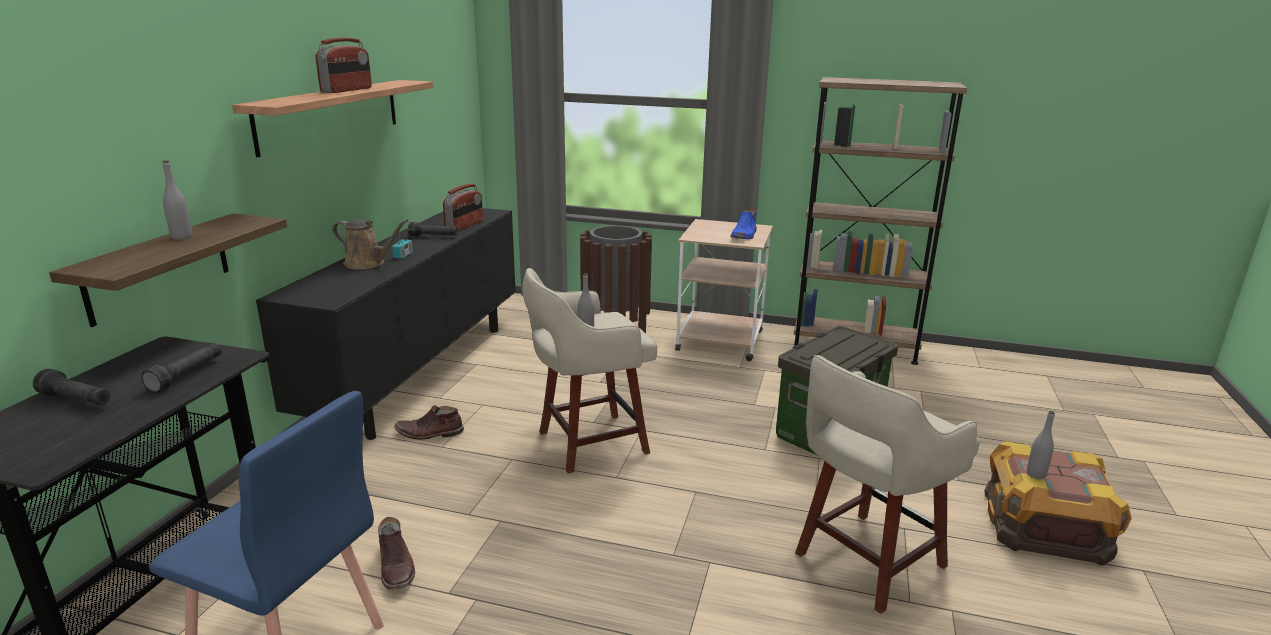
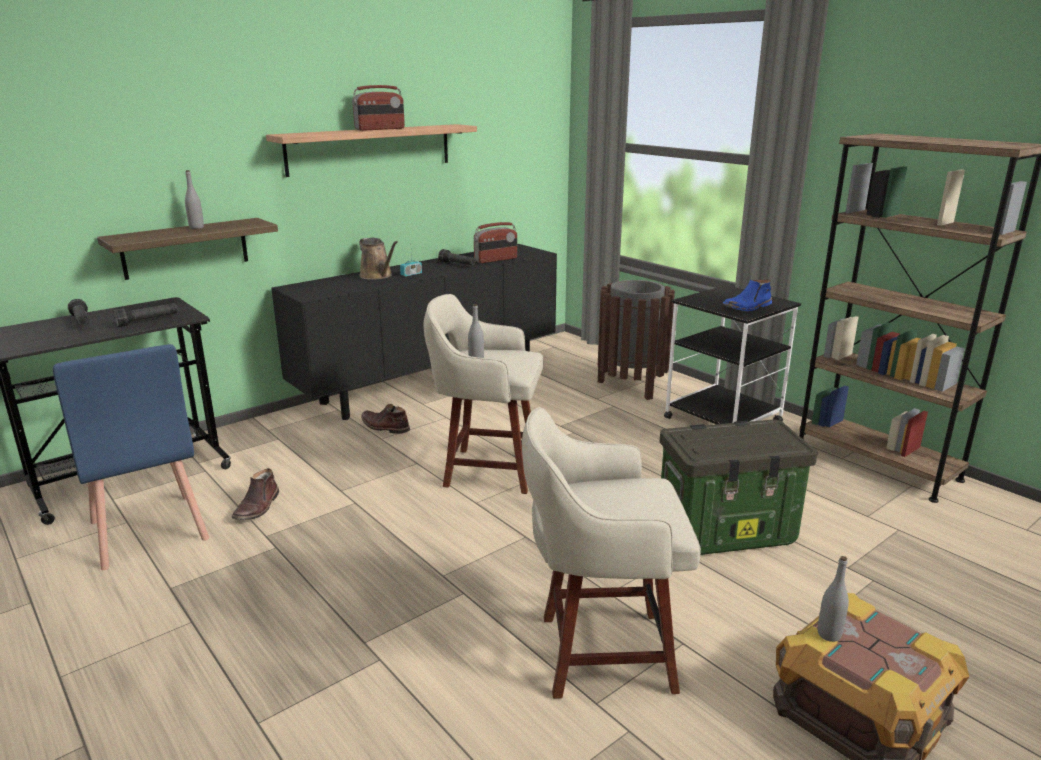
camera: 35 degrees right, 0 degrees up
beige cart [675,219,773,361] -> black cart [664,285,801,424]

